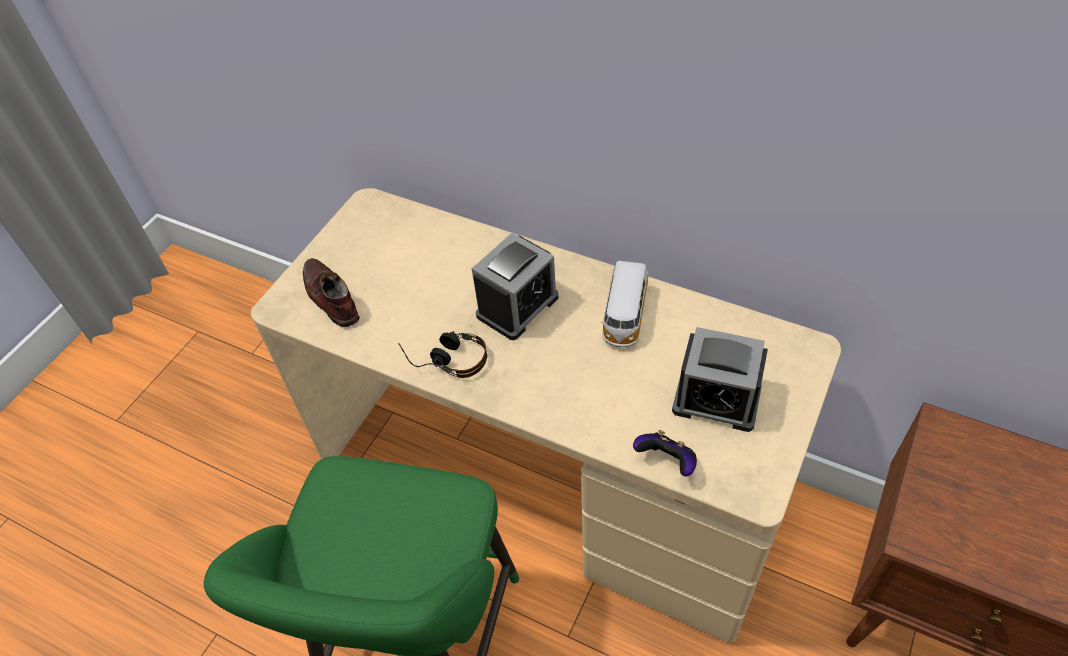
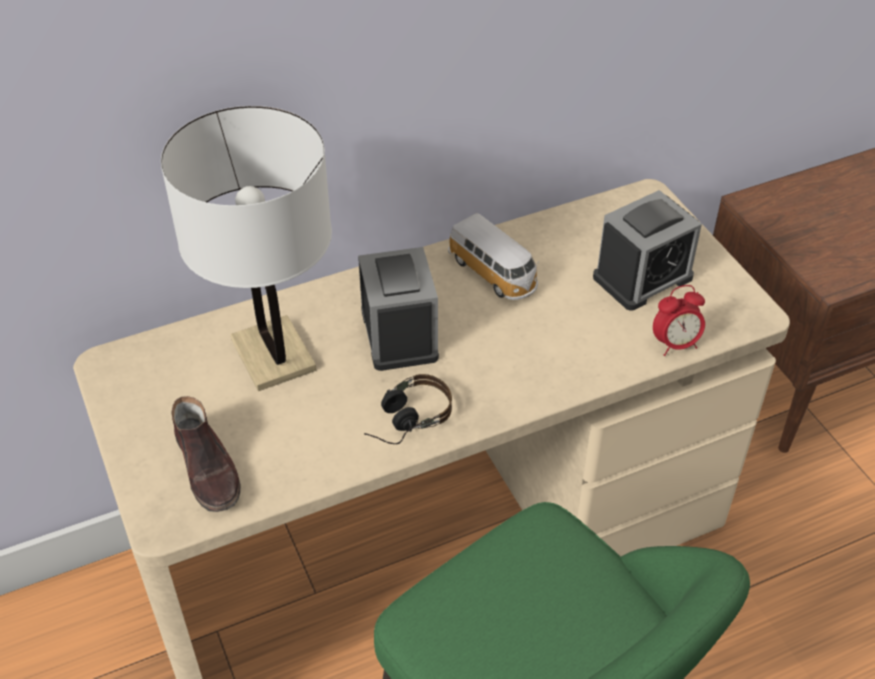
camera: 55 degrees left, 5 degrees down
brown shoe [302,258,360,327] -> brown shoe turned 120 degrees counterclockwise [171,396,241,512]
game controller [633,430,697,476] -> alarm clock [653,285,705,356]
none -> white table lamp [161,106,332,391]

